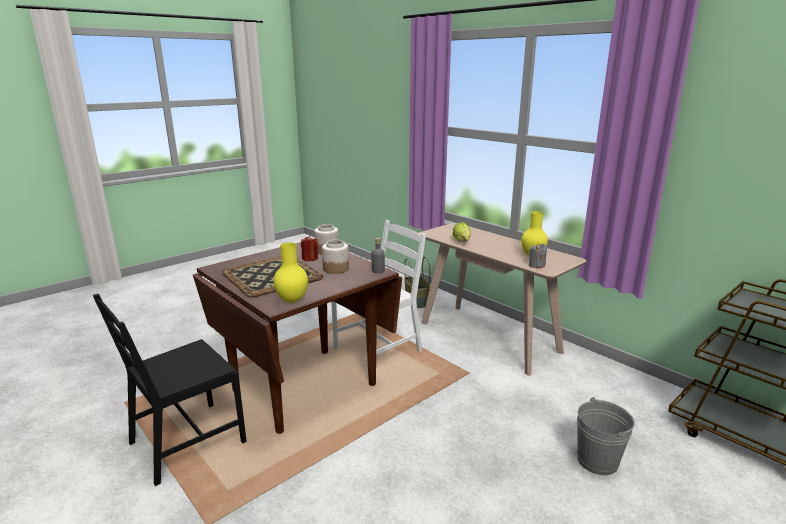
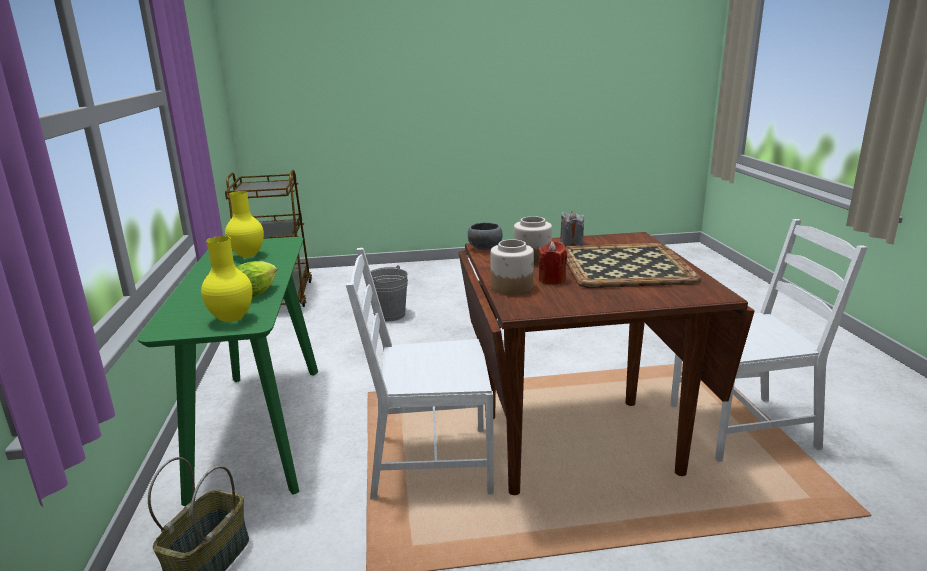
camera: 145 degrees left, 0 degrees up
black chair [93,294,247,486] -> white chair [670,219,868,462]
yellow vase [274,243,308,303] -> yellow vase moved to [201,236,253,322]
grey bottle [372,238,385,273] -> grey bowl [468,222,503,250]
beige console table [418,223,586,376] -> green console table [137,237,318,506]
grey candle [529,243,547,268] -> grey candle moved to [560,211,584,246]

